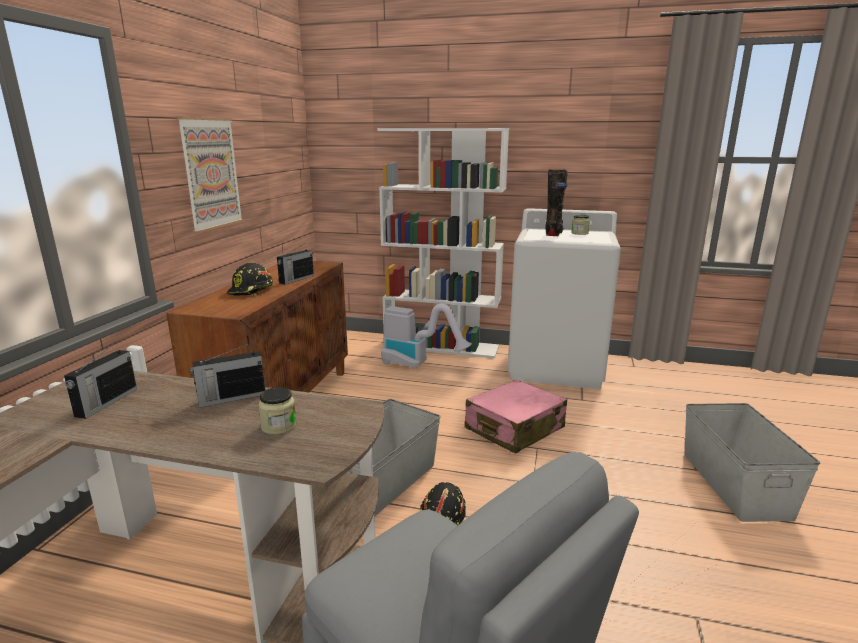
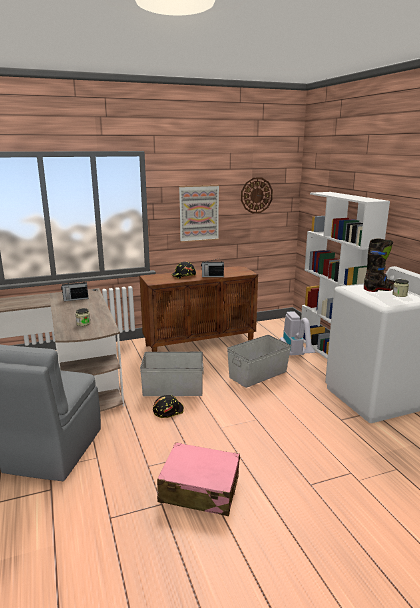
camera: 55 degrees right, 0 degrees up
radio [190,344,265,408] -> none
pink suitcase [465,380,567,454] -> pink suitcase moved to [157,442,240,516]
grey storage box [685,403,820,522] -> grey storage box moved to [227,335,291,388]
none -> wall clock [241,177,273,213]

